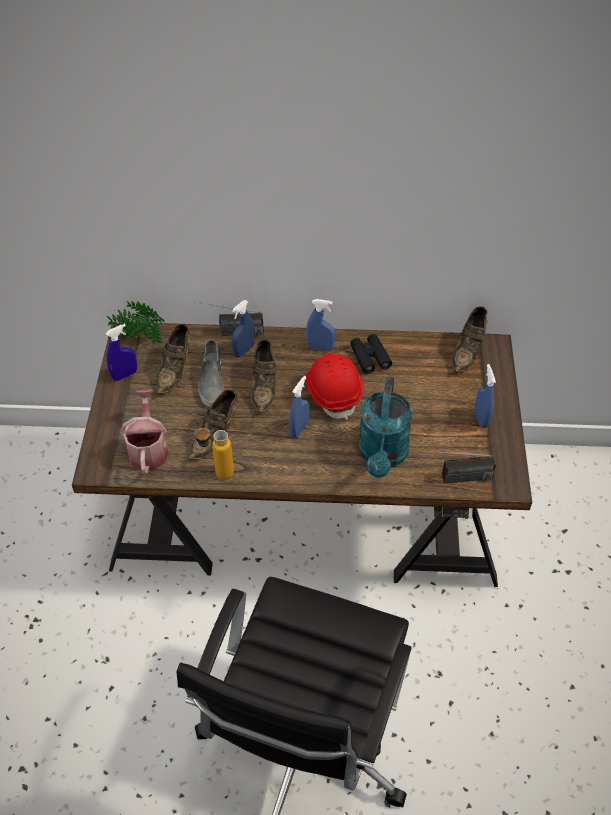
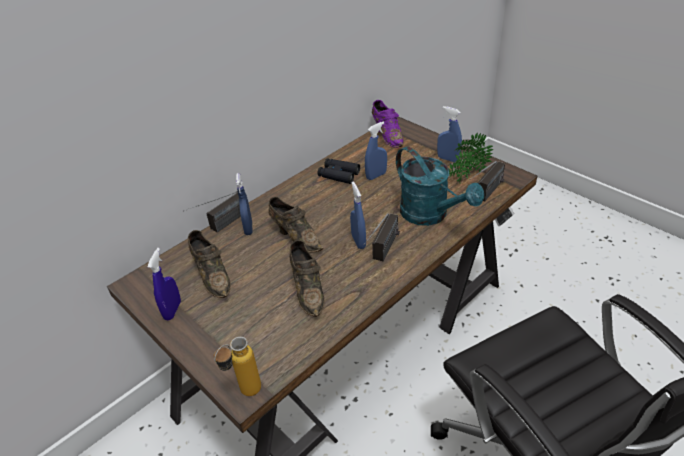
camera: 45 degrees left, 10 degrees down
potted plant [107,301,165,344] -> potted plant moved to [448,133,493,184]
watering can [120,389,169,474] -> none
bottle [194,428,234,479] -> bottle moved to [214,337,261,396]
grey shoe [198,340,224,407] -> none
red hard hat [305,353,363,420] -> none
blue spray bottle [306,299,335,351] -> blue spray bottle moved to [365,122,387,180]
brown shoe [451,307,488,373] -> purple shoe [372,100,403,148]
none -> radio [363,213,400,262]

